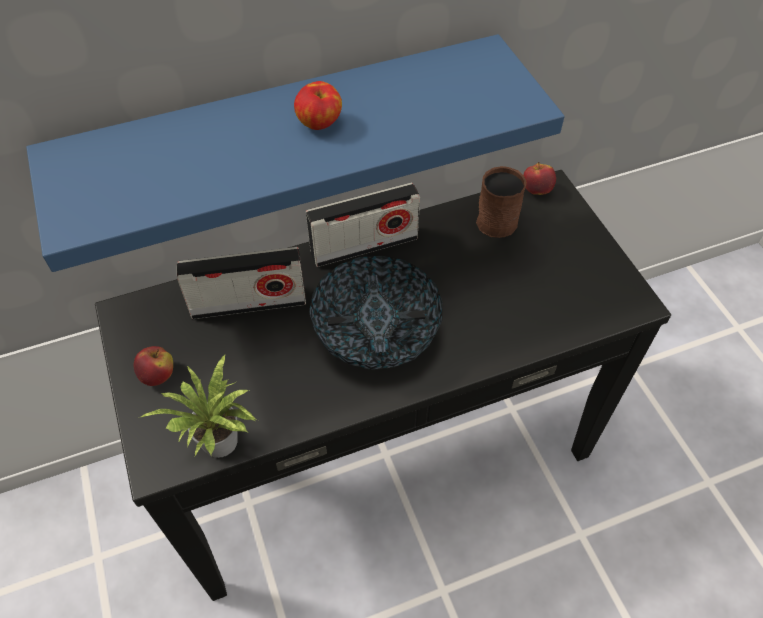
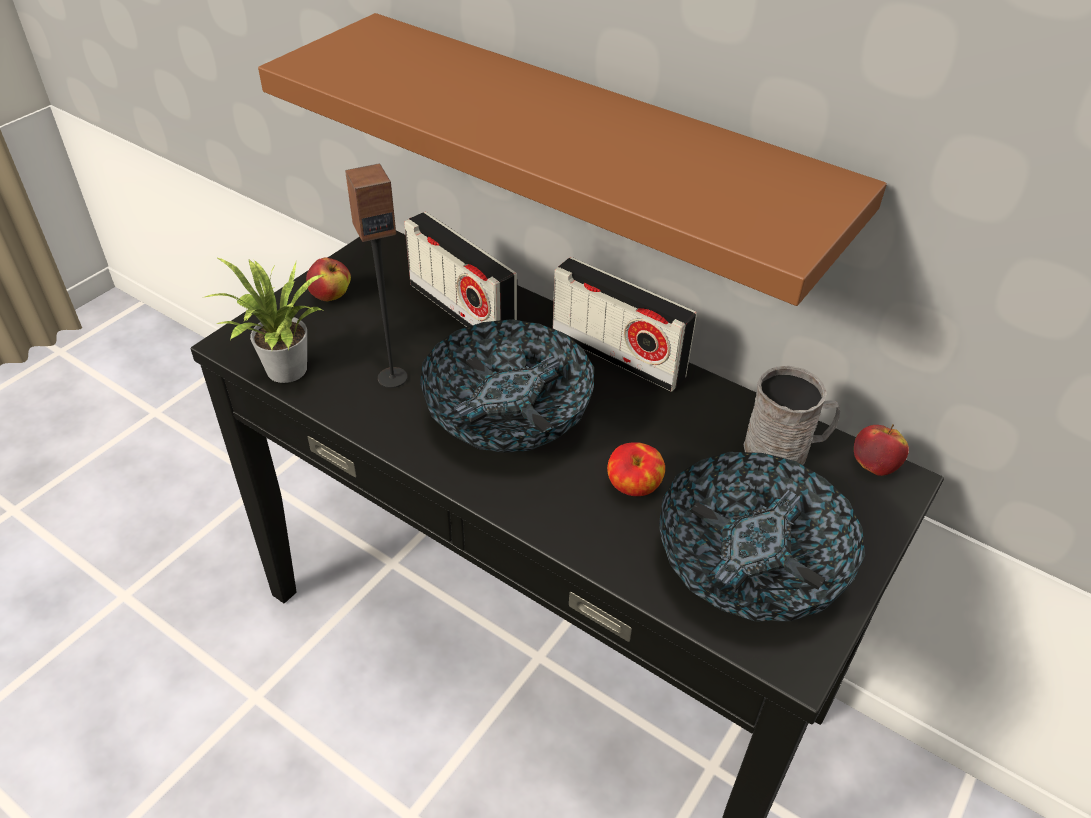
camera: 55 degrees right, 10 degrees down
blue shelf [26,34,565,272] -> brown shelf [258,13,887,306]
apple [294,81,342,130] -> apple moved to [607,442,665,496]
brown mug [476,166,526,238] -> grey mug [743,366,840,465]
none -> speaker [345,164,408,388]
none -> bowl [659,452,865,621]

